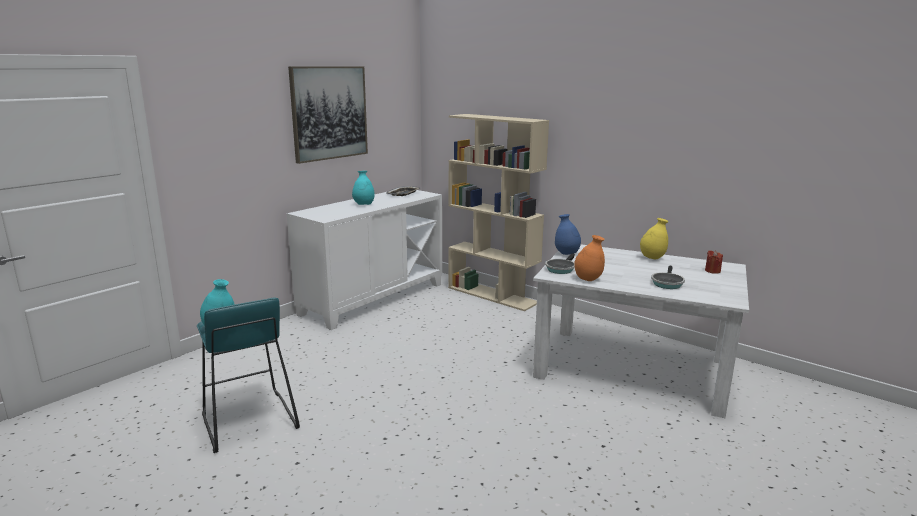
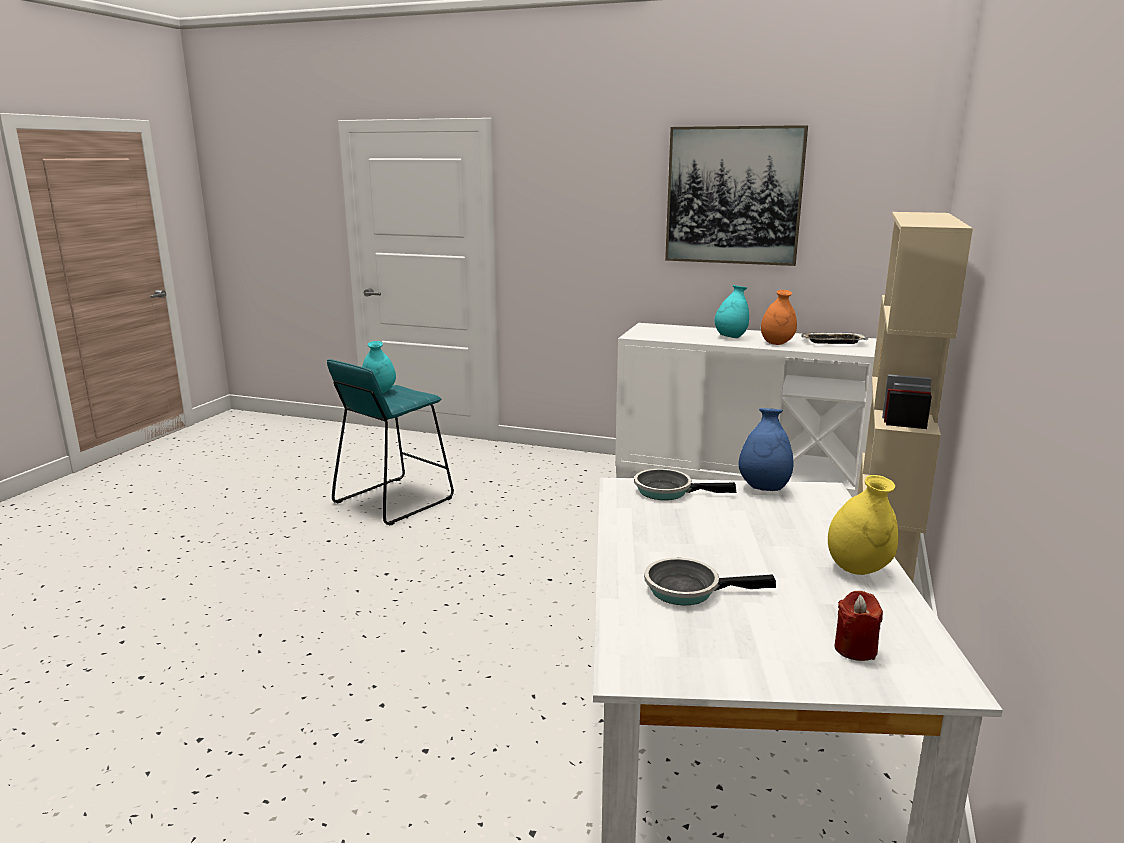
camera: 70 degrees right, 0 degrees up
orange vase [574,235,605,281] -> orange vase moved to [761,290,797,345]

